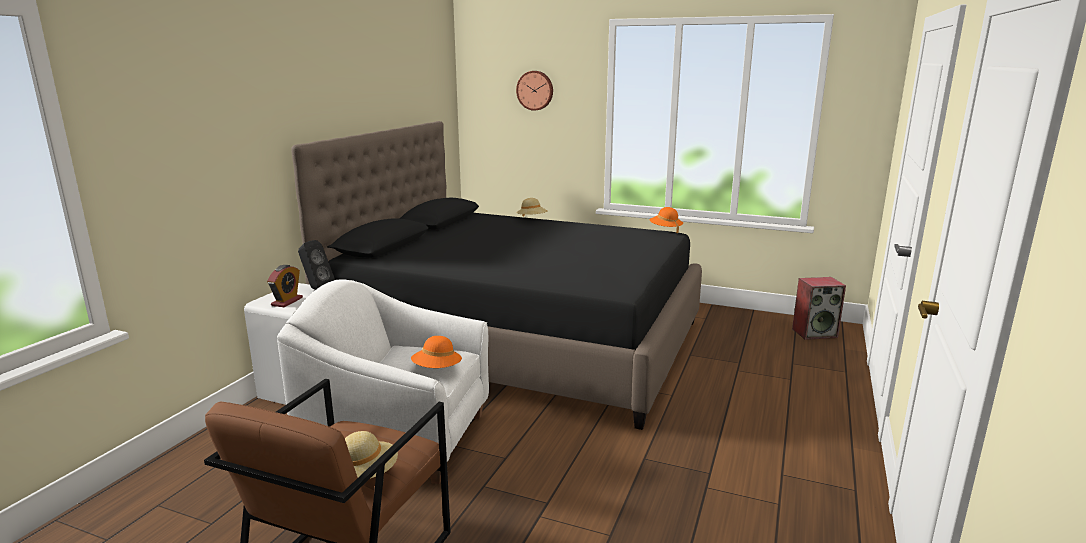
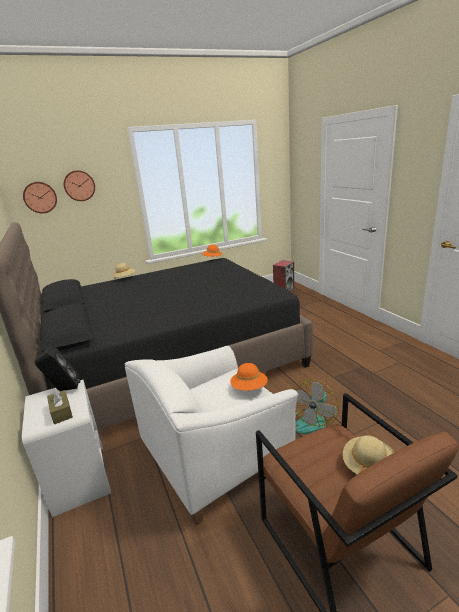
camera: 45 degrees left, 5 degrees up
alarm clock [267,265,303,307] -> brown tissue box [47,388,73,424]
none -> wall clock [23,182,57,213]
none -> fan [294,379,339,434]

